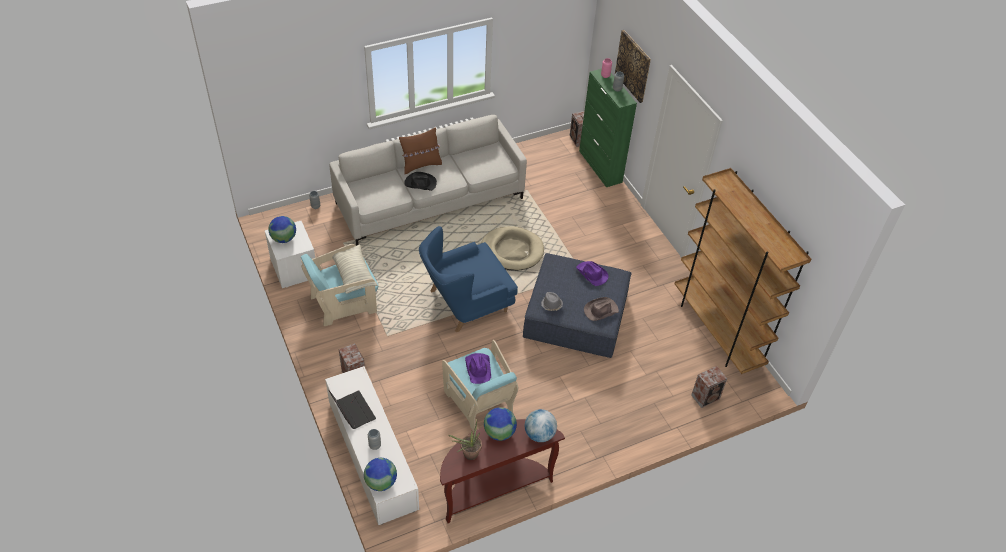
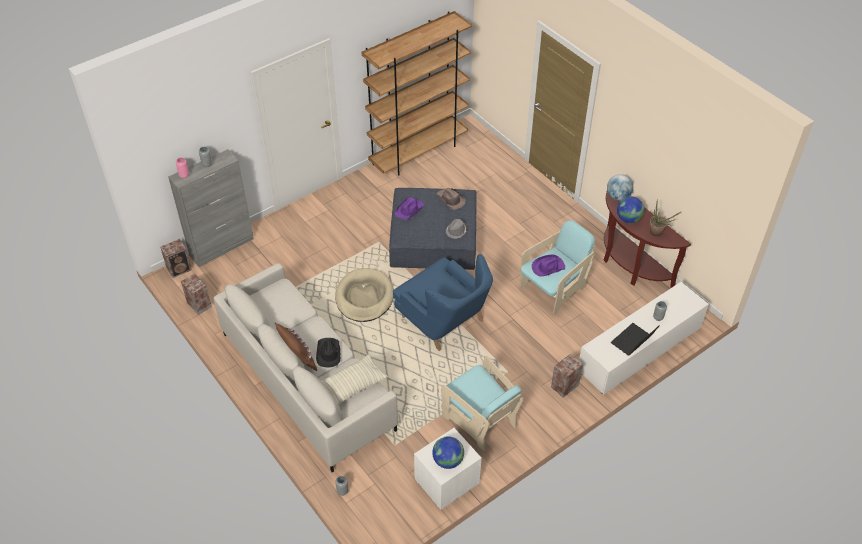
camera: 100 degrees left, 0 degrees up
pillow [332,245,377,294] -> pillow moved to [321,354,388,404]
globe [364,458,397,491] -> none
green cabinet [579,69,637,187] -> grey cabinet [168,149,254,267]
picture [615,30,651,103] -> none
speaker [691,366,727,408] -> speaker moved to [181,273,212,315]

